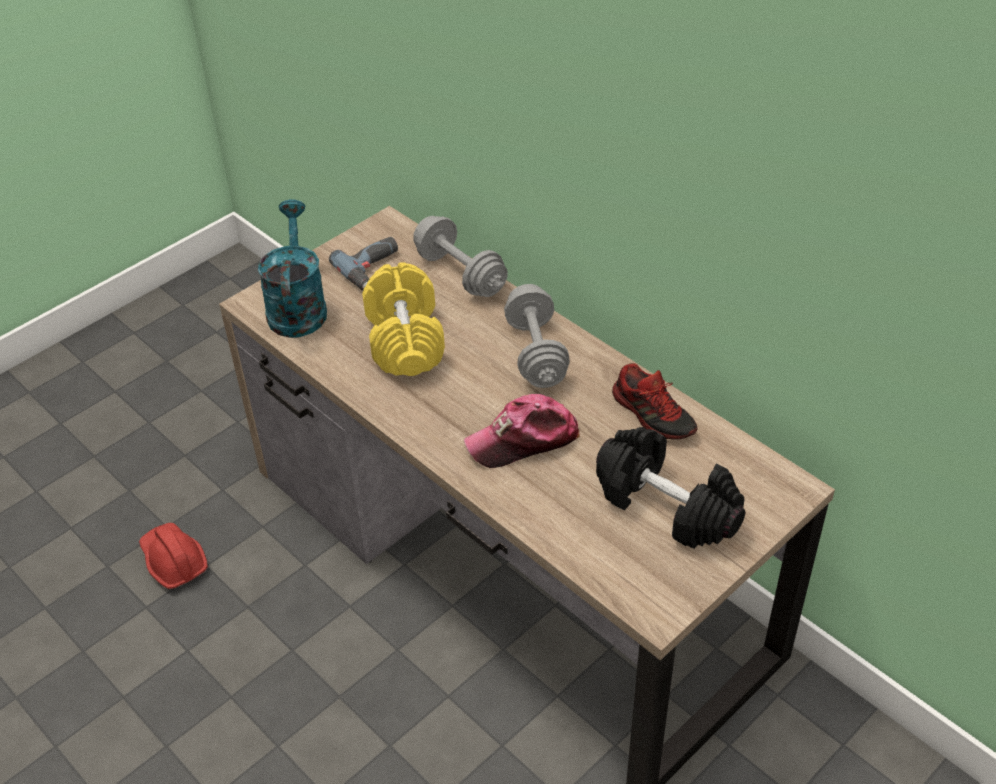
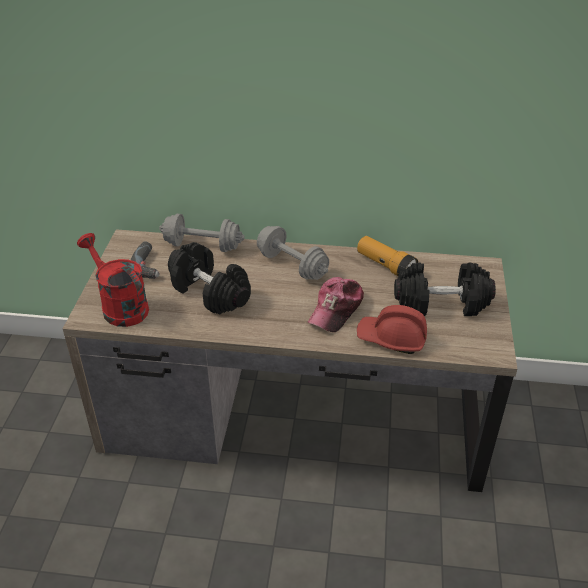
camera: 40 degrees left, 5 degrees down
red hard hat [139,523,208,589] -> red hard hat moved to [357,305,427,354]
turquoise watering can [258,199,327,338] -> red watering can [77,233,149,327]
yellow dumbbell [362,262,445,376] -> black dumbbell [168,242,251,315]
shoe [612,363,698,440] -> flashlight [357,236,418,276]

